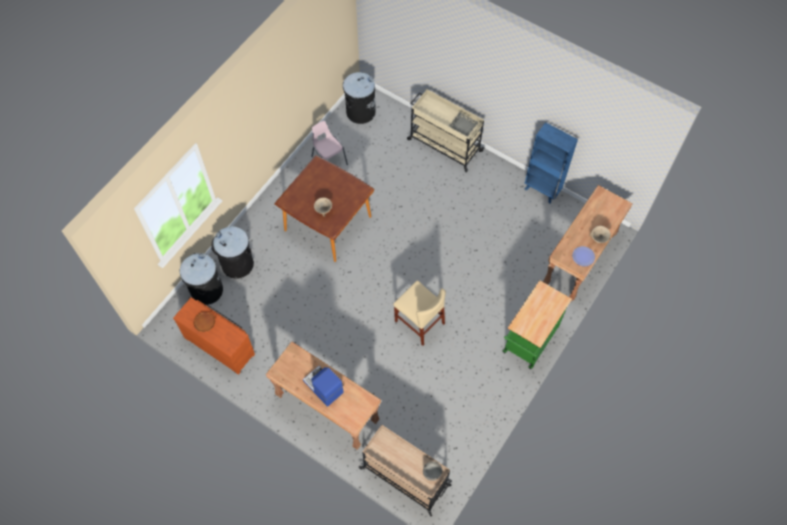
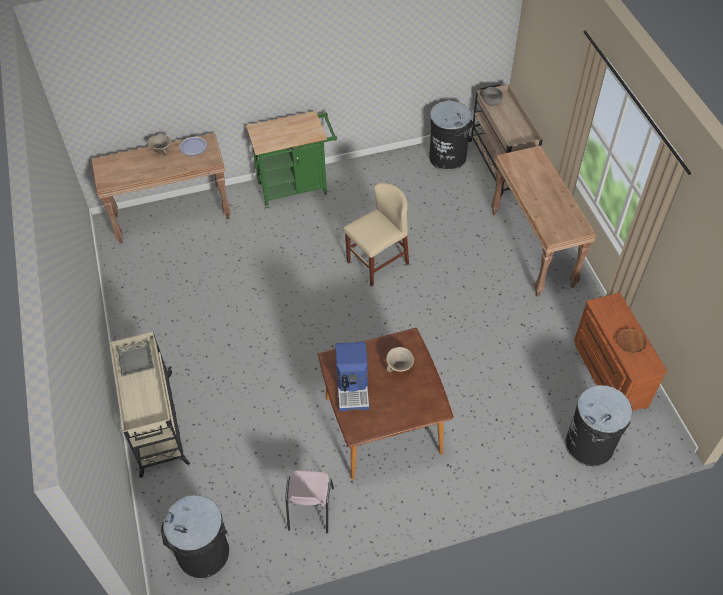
camera: 140 degrees left, 10 degrees down
black trash can [211,226,254,279] -> black trash can moved to [429,101,473,171]
coffee machine [303,366,344,407] -> coffee machine moved to [335,342,369,411]
beige chair [393,280,446,346] -> beige chair turned 60 degrees clockwise [343,183,409,287]
blue bookcase [524,122,578,204] -> none

